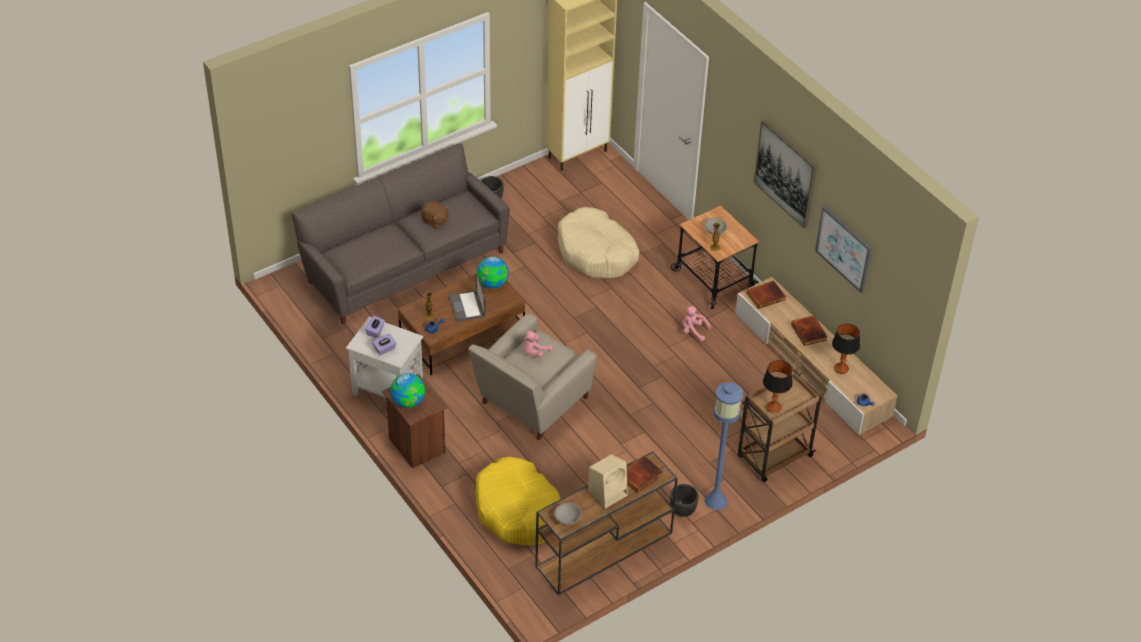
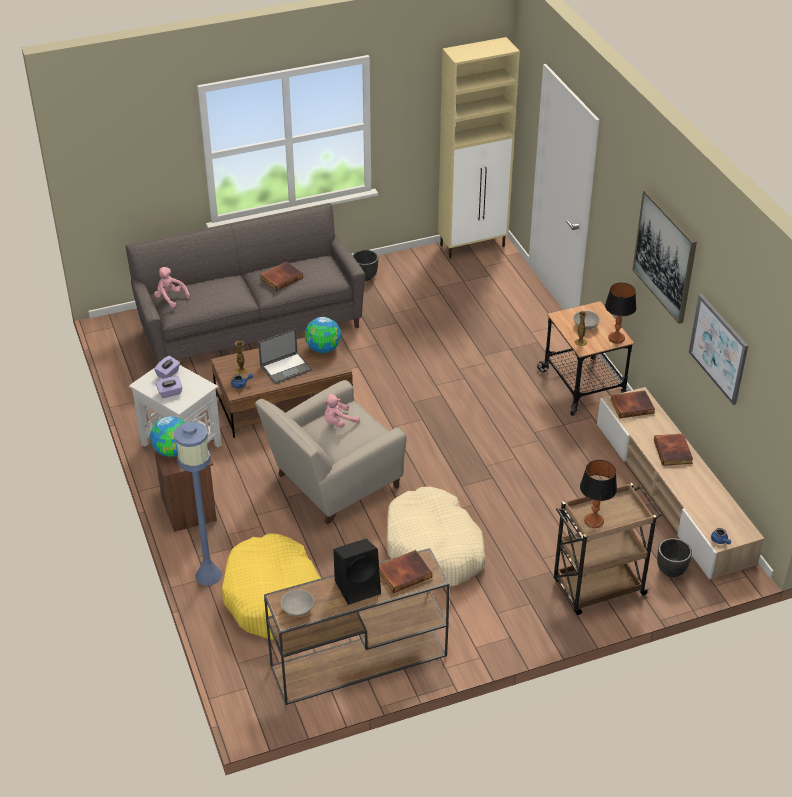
camera: 15 degrees right, 5 degrees down
brown plush toy [421,201,449,229] -> book [260,261,303,291]
laptop [449,272,485,322] -> laptop turned 120 degrees counterclockwise [258,329,312,384]
beige dog bed [558,207,640,278] -> beige dog bed moved to [386,487,486,587]
beige speaker [588,454,628,509] -> black speaker [333,539,381,605]
black planter [670,484,699,517] -> black planter moved to [657,538,692,577]
pink plush toy [683,306,711,341] -> pink plush toy moved to [154,267,190,308]
blue floor lamp [704,382,743,510] -> blue floor lamp moved to [174,422,222,586]
table lamp [832,324,860,374] -> table lamp moved to [605,283,636,344]

